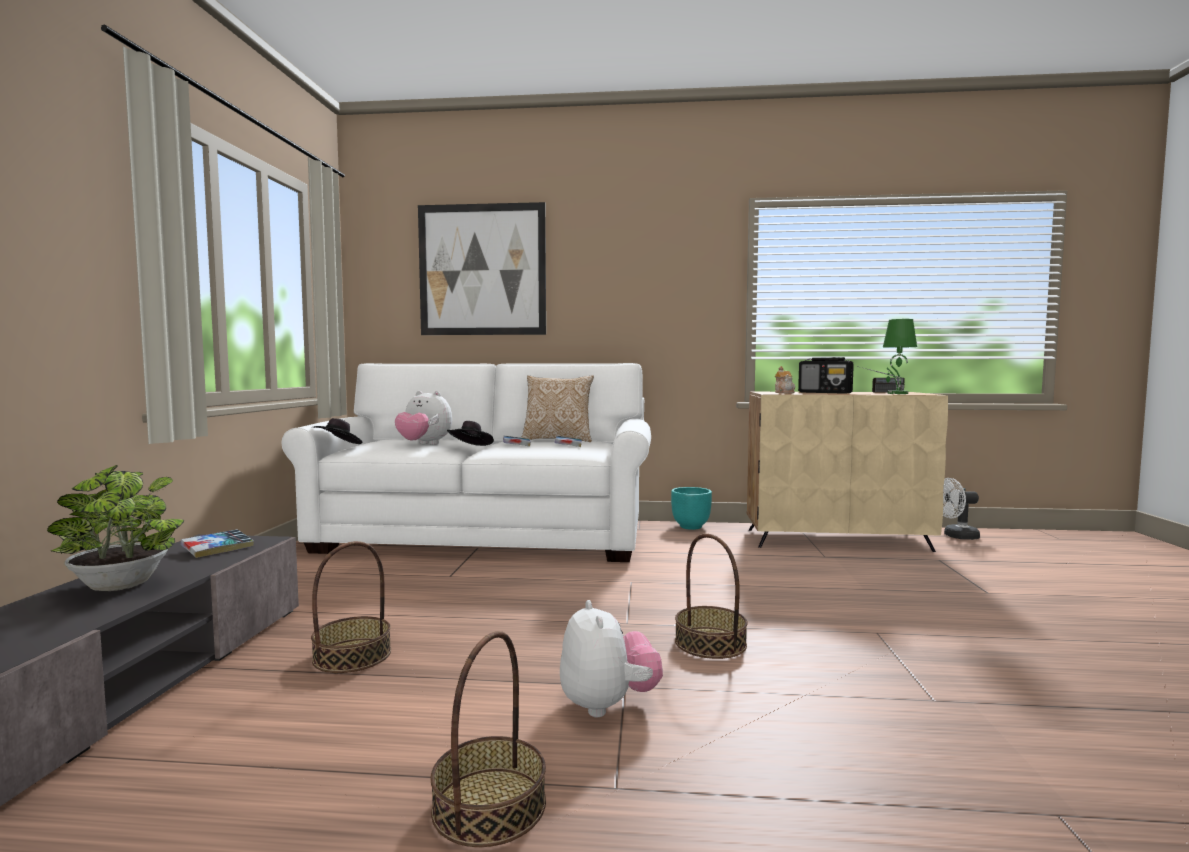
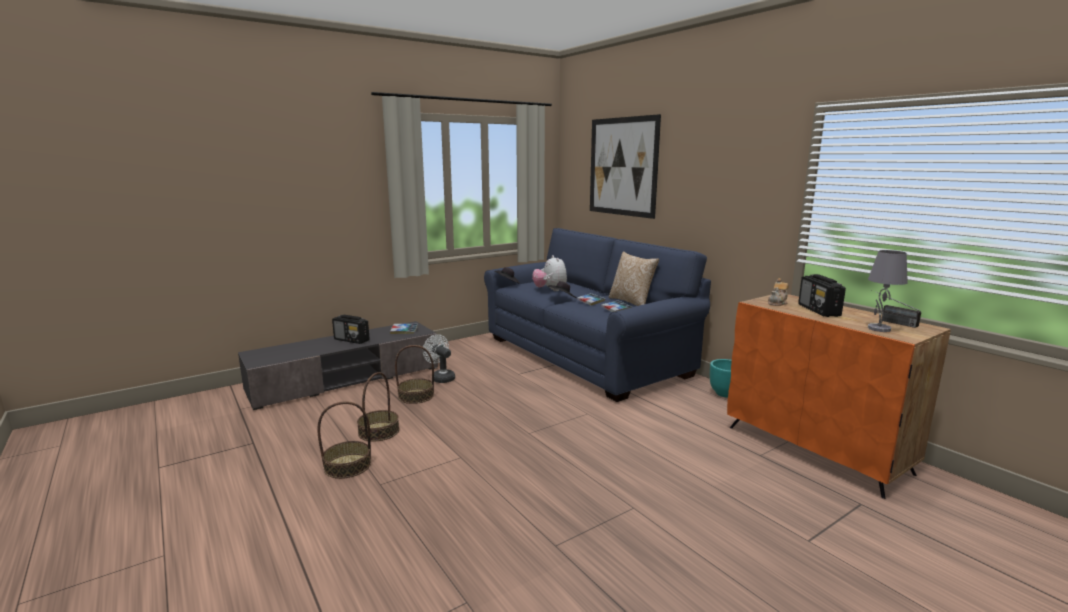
camera: 50 degrees right, 10 degrees up
potted plant [47,465,184,591] -> radio [332,315,370,344]
white sofa [282,363,651,562] -> blue sofa [484,228,711,402]
plush toy [560,600,663,717] -> none
basket [675,534,747,659] -> basket moved to [357,372,399,442]
beige cabinet [747,392,948,552] -> orange cabinet [727,294,951,499]
green table lamp [883,319,917,394] -> grey table lamp [868,250,908,332]
white fan [943,478,980,540] -> white fan moved to [423,334,455,383]

